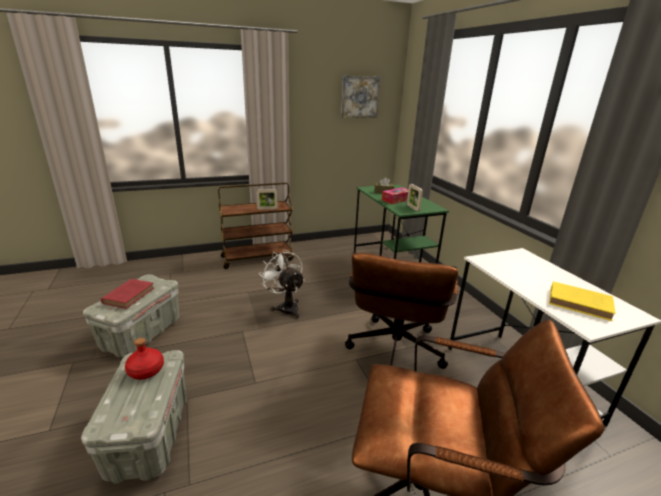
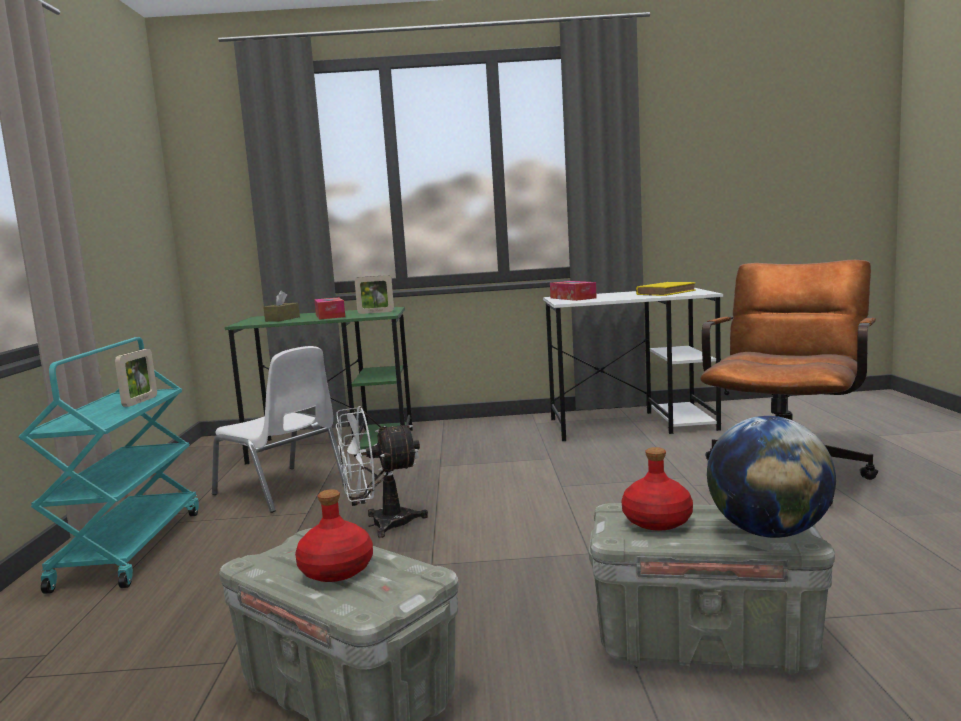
camera: 70 degrees left, 15 degrees down
red book [101,279,154,309] -> red bottle [295,489,373,582]
brown cart [218,183,294,269] -> turquoise cart [19,337,199,594]
picture [341,76,380,118] -> none
brown office chair [345,253,458,369] -> none
none -> white chair [212,346,346,513]
none -> tissue box [550,281,597,301]
none -> globe [707,416,836,538]

